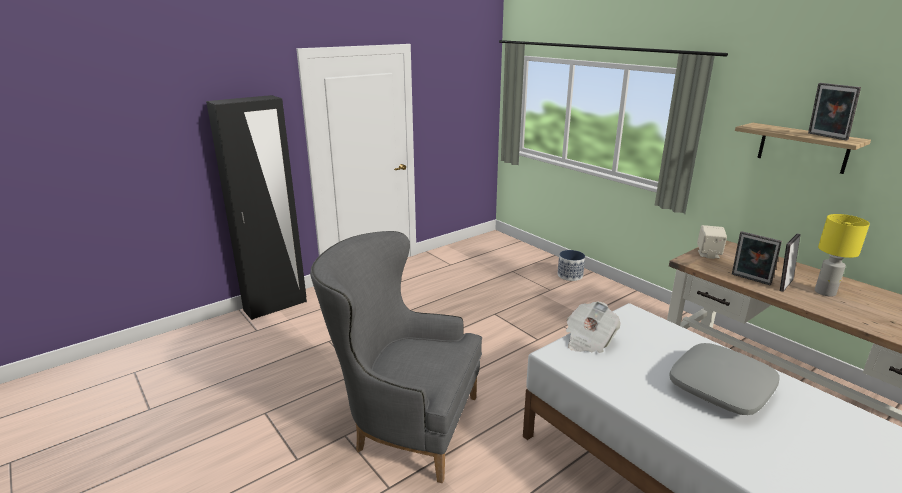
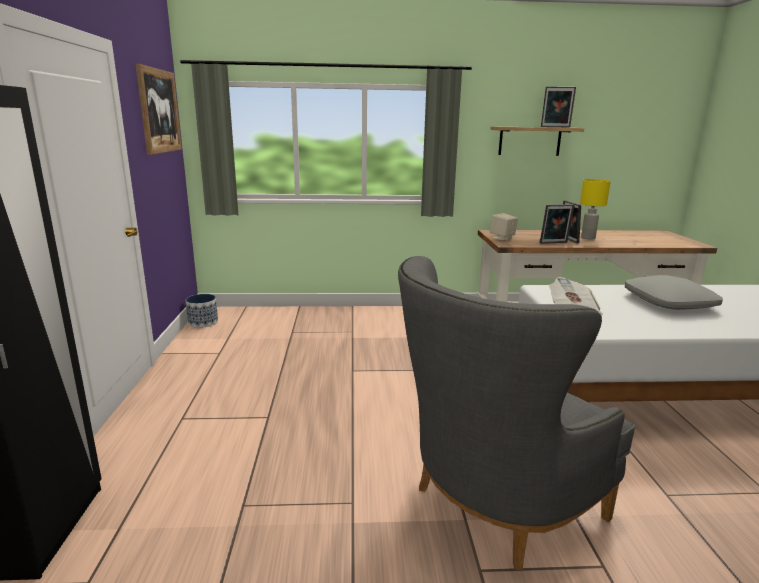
camera: 55 degrees left, 5 degrees down
planter [558,250,585,281] -> planter moved to [186,294,218,328]
none -> picture [136,64,182,155]

